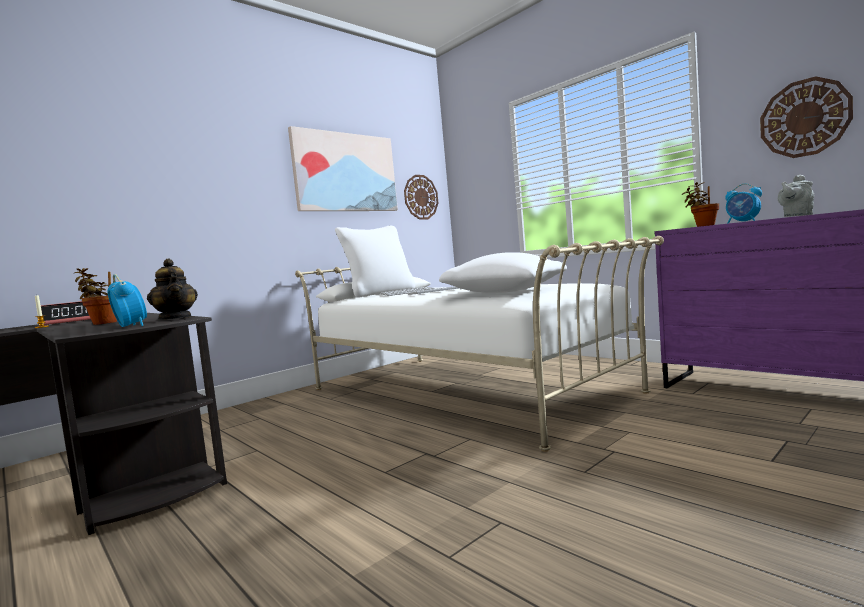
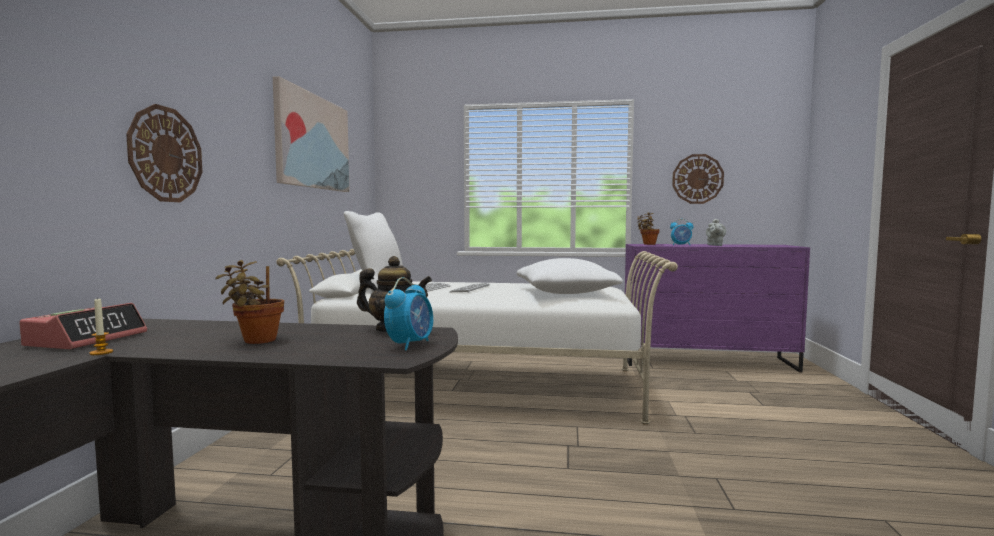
camera: 40 degrees left, 0 degrees up
alarm clock [108,274,147,327] -> alarm clock turned 105 degrees clockwise [384,277,433,351]
wall clock [404,175,438,220] -> wall clock moved to [126,104,202,202]

